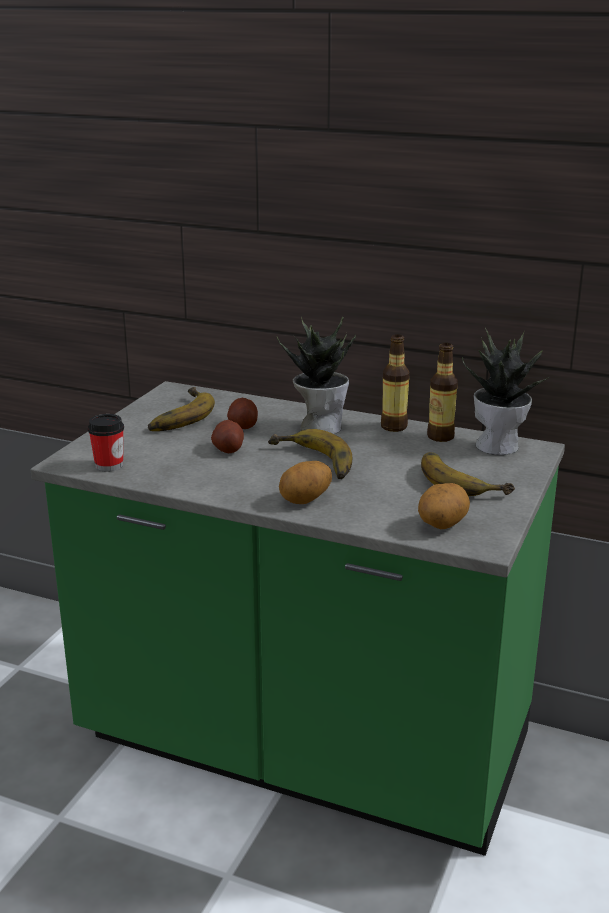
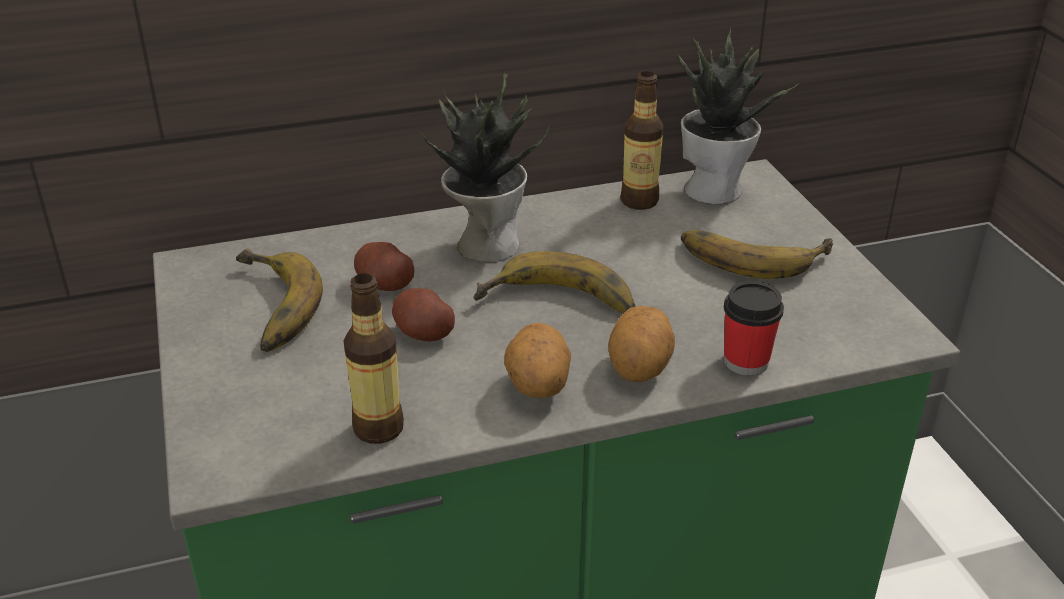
camera: 40 degrees left, 10 degrees up
cup [88,414,124,472] -> cup moved to [724,281,784,375]
bottle [381,334,410,432] -> bottle moved to [343,273,404,444]
potato [418,483,470,529] -> potato moved to [504,323,571,398]

